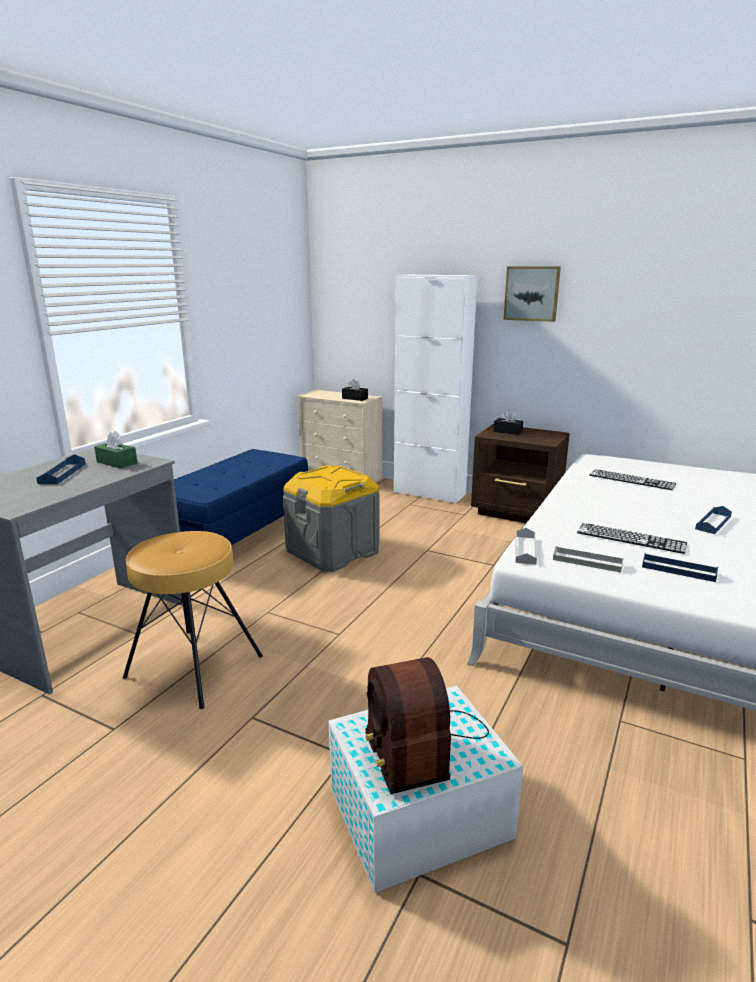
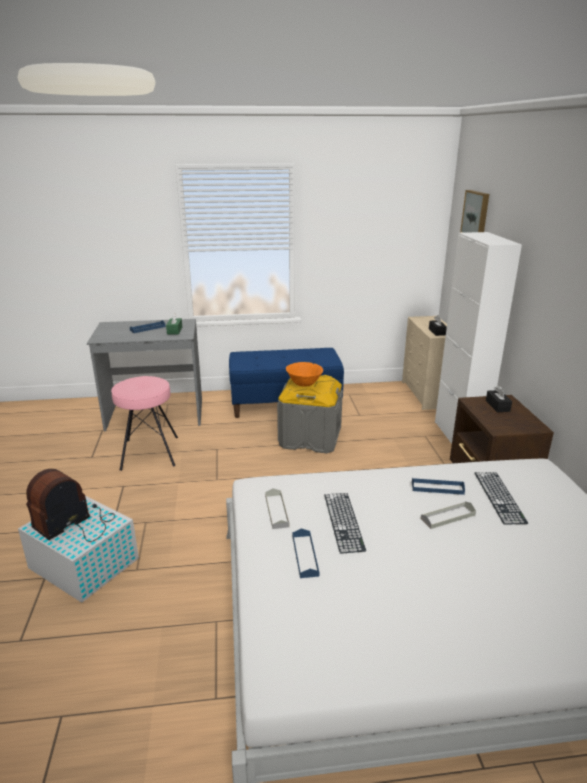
camera: 55 degrees right, 5 degrees up
brown stool [123,531,263,709] -> pink stool [111,376,178,471]
picture [503,266,561,322] -> picture moved to [460,190,489,233]
grey tray [515,528,537,565] -> grey tray moved to [421,501,476,529]
blue tray [695,506,732,534] -> blue tray moved to [412,478,465,495]
none -> orange bowl [286,362,323,387]

